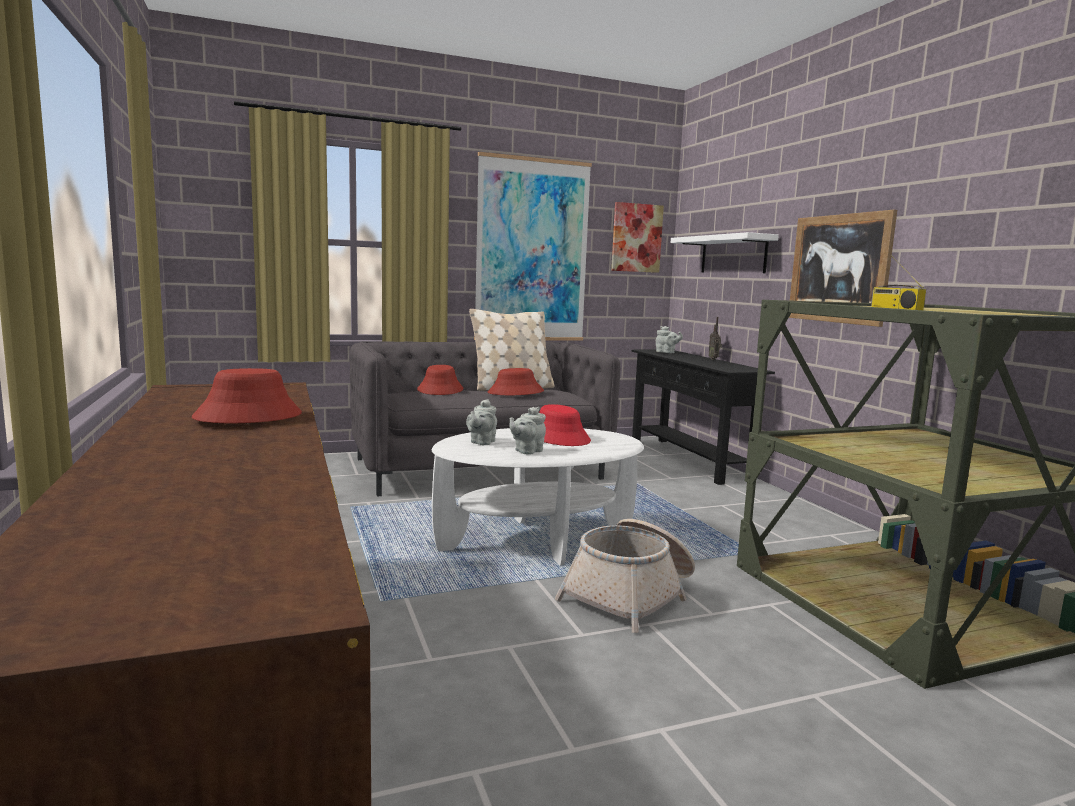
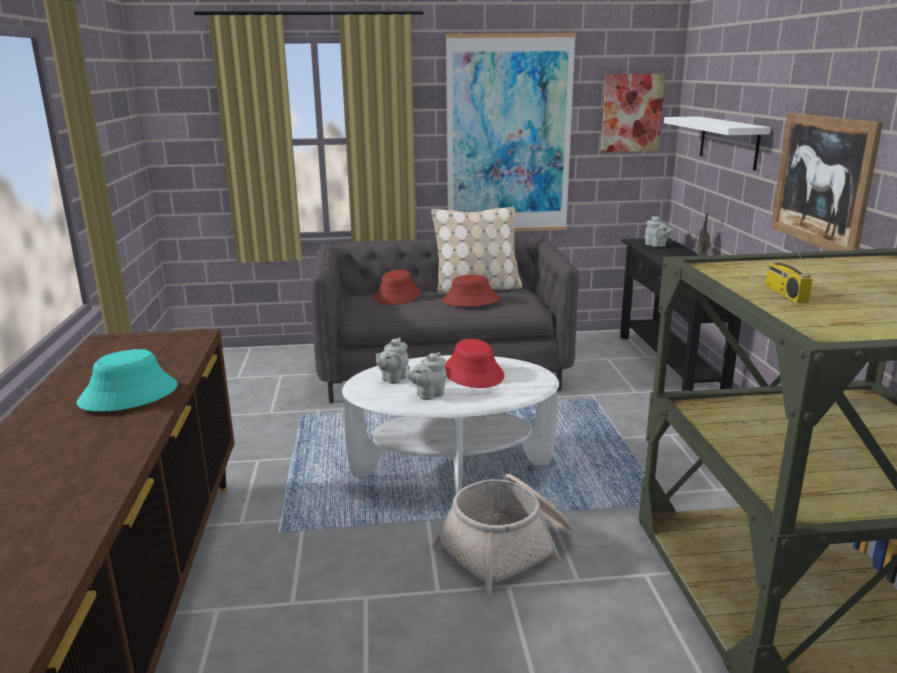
camera: 15 degrees right, 10 degrees up
red hat [192,368,302,423] -> turquoise hat [77,349,178,412]

